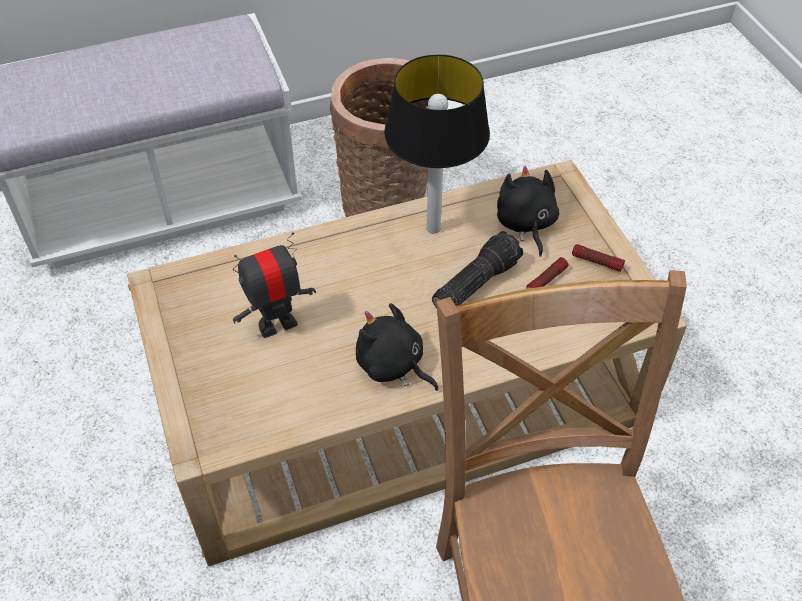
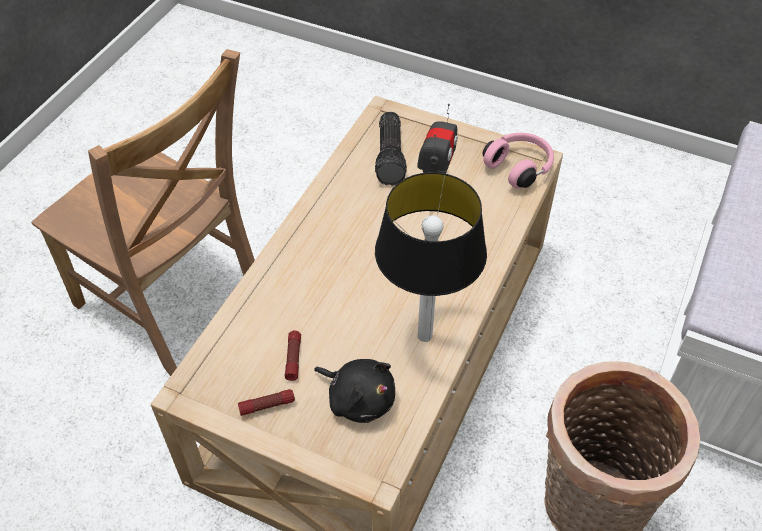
camera: 135 degrees right, 0 degrees up
black plush toy [356,303,438,391] -> none
flashlight [432,231,523,308] -> flashlight moved to [375,112,407,186]
none -> pink headphones [483,133,554,188]

